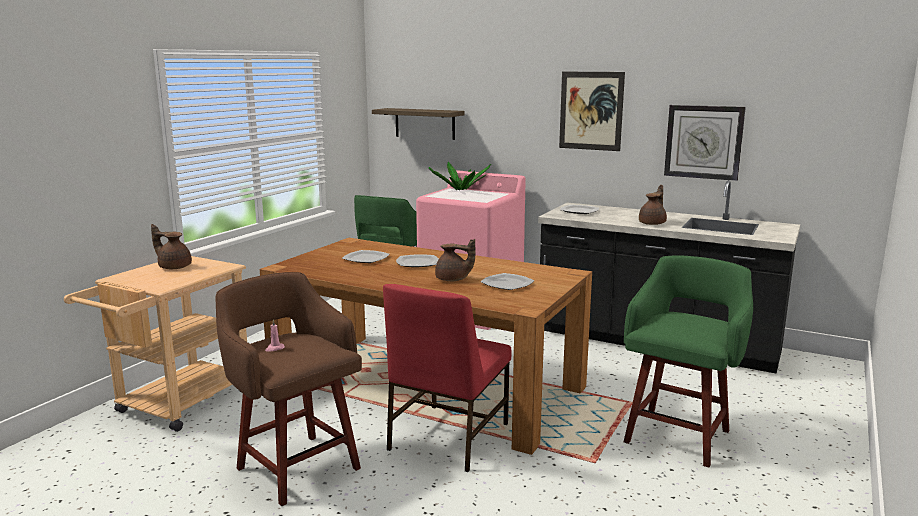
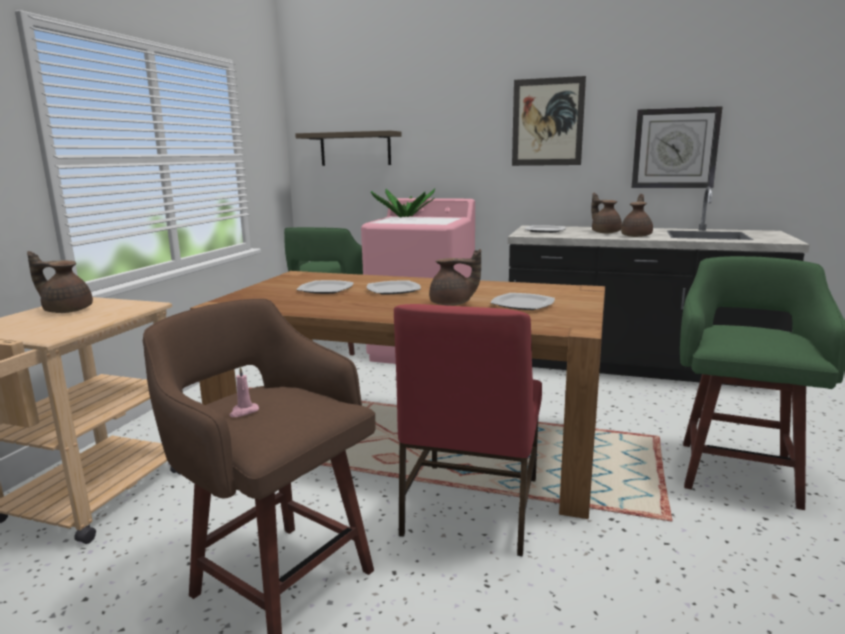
camera: 10 degrees left, 0 degrees up
none -> brown teapot [591,192,622,233]

